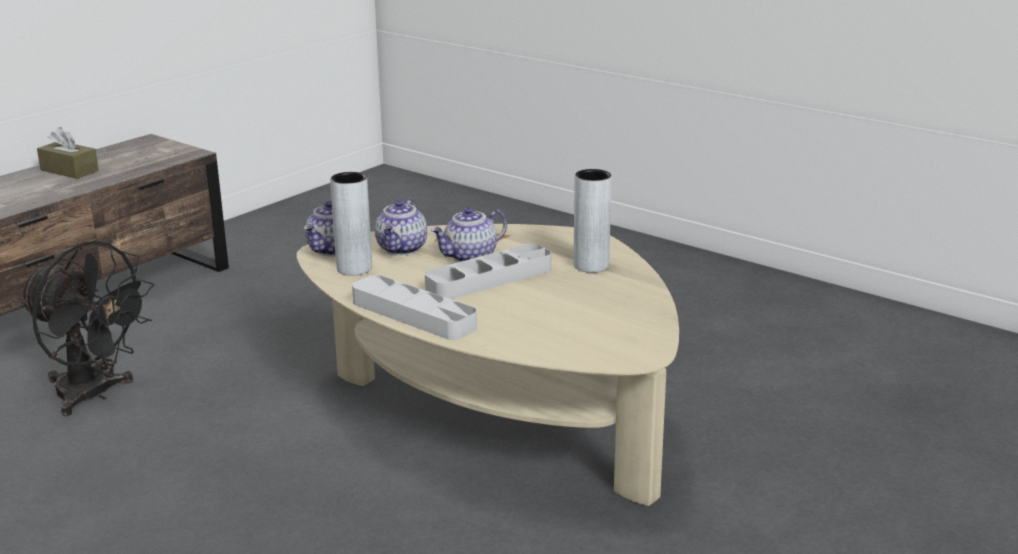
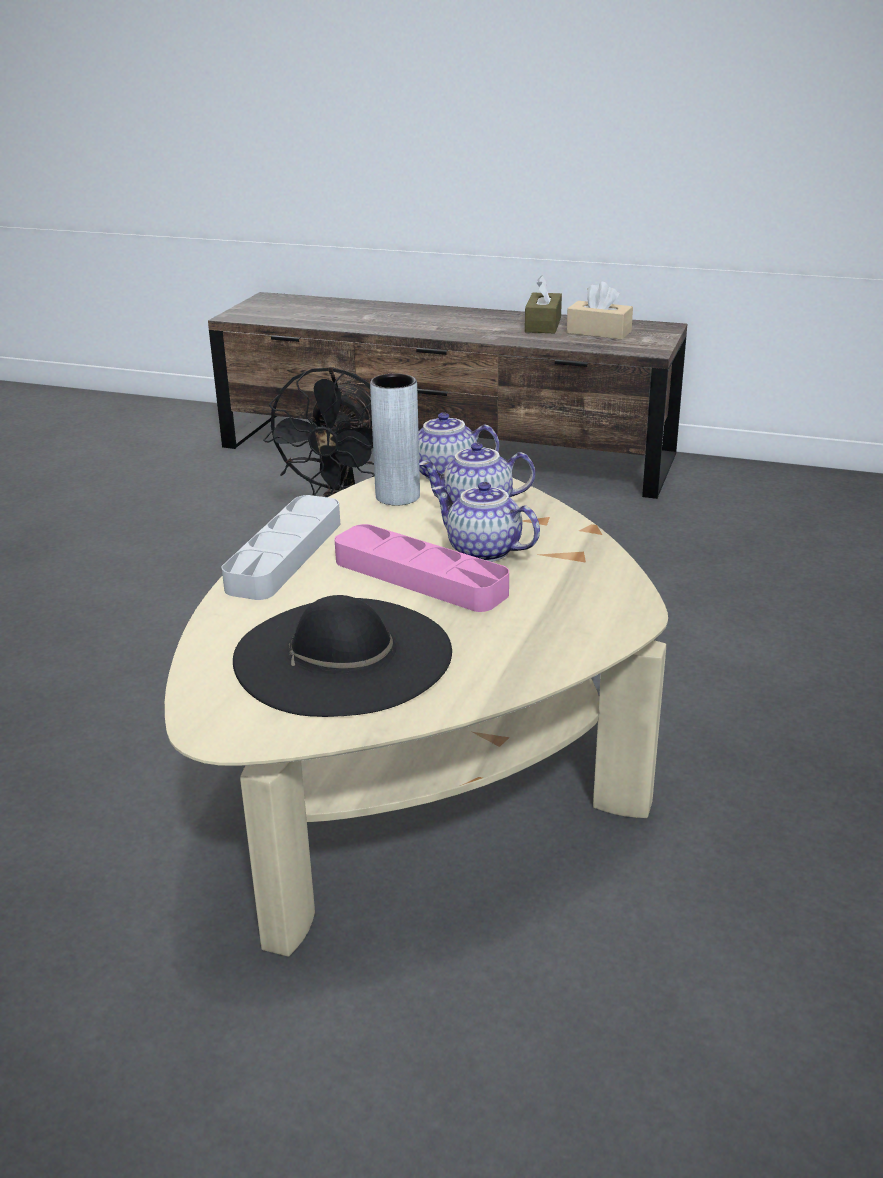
camera: 70 degrees right, 5 degrees up
grey tray [425,244,551,299] -> pink tray [335,524,509,612]
grey vase [574,169,612,273] -> none
none -> black hat [233,595,452,717]
none -> beige tissue box [567,282,633,340]

